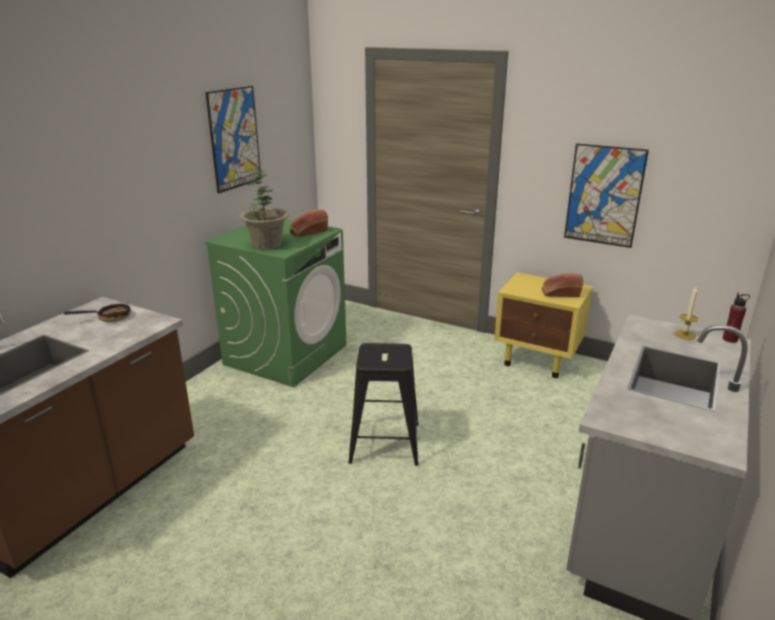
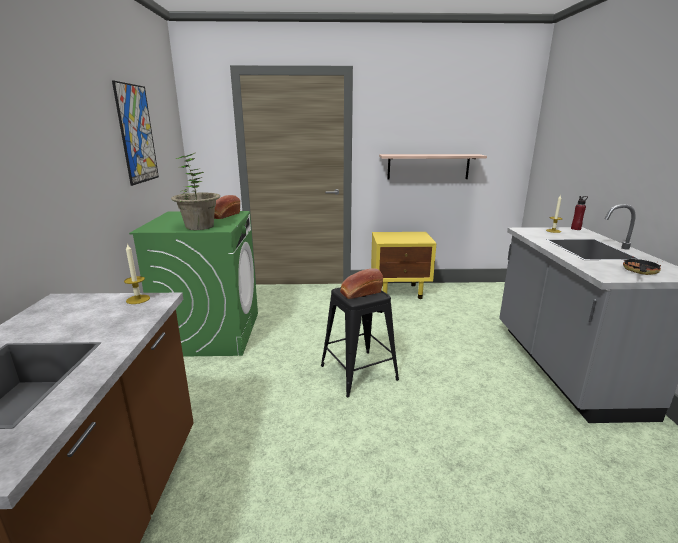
camera: 30 degrees left, 5 degrees down
frying pan [64,301,131,322] -> frying pan moved to [623,256,661,275]
bread [542,273,583,297] -> bread moved to [340,268,383,299]
picture [564,143,649,248] -> shelf [379,154,487,179]
none -> candle [124,243,150,304]

